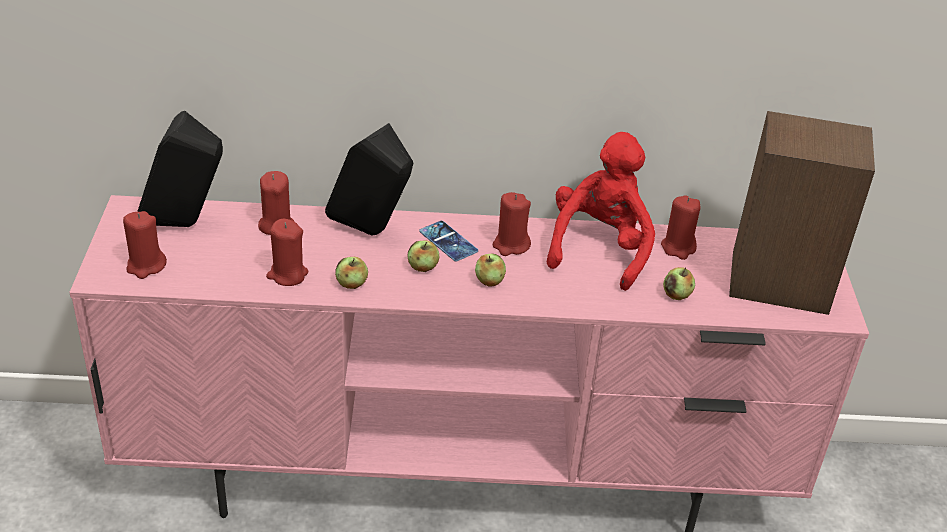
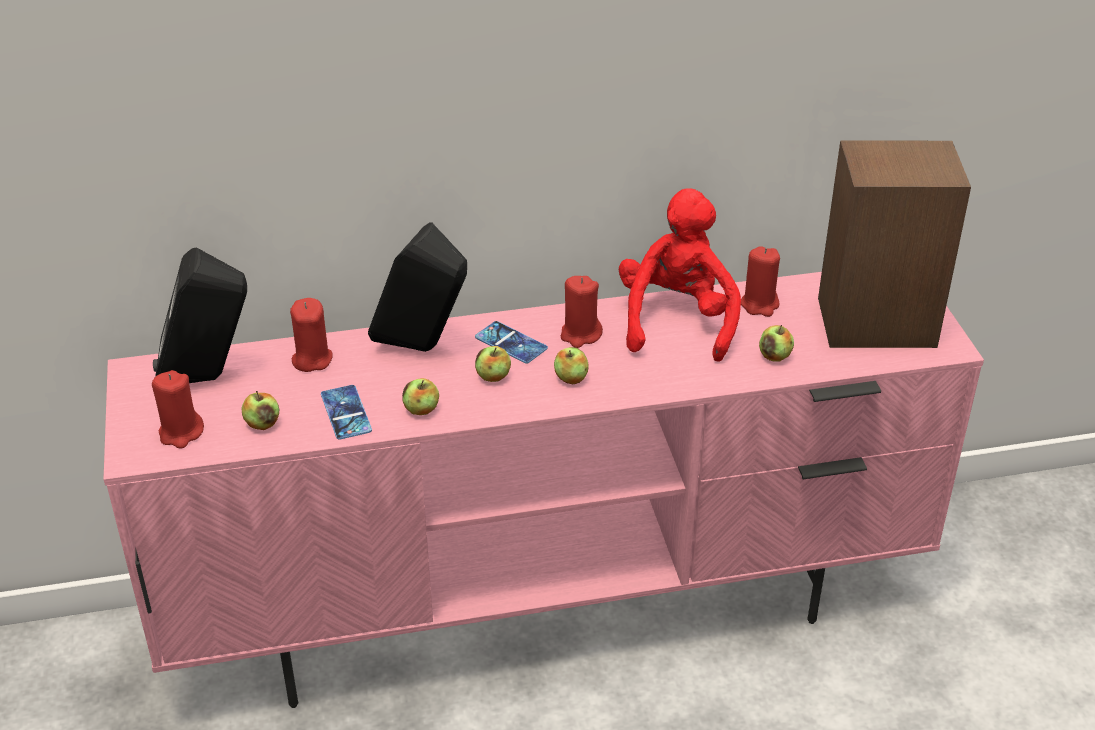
camera: 10 degrees left, 0 degrees up
red candle [266,218,308,286] -> phone [321,385,372,440]
none -> apple [241,391,279,430]

